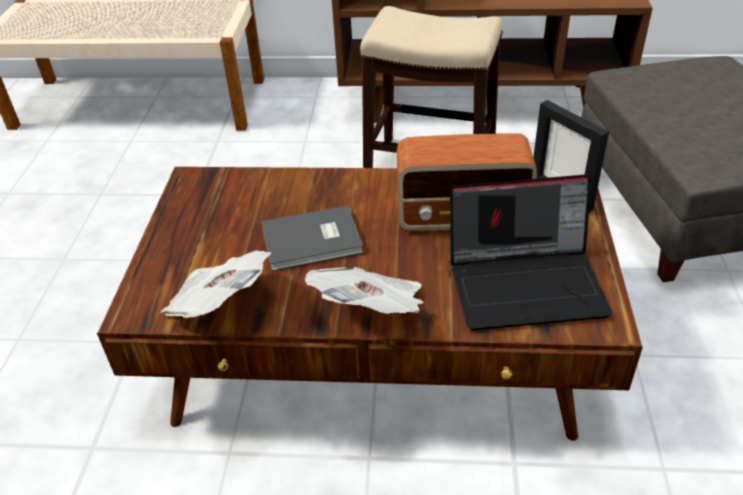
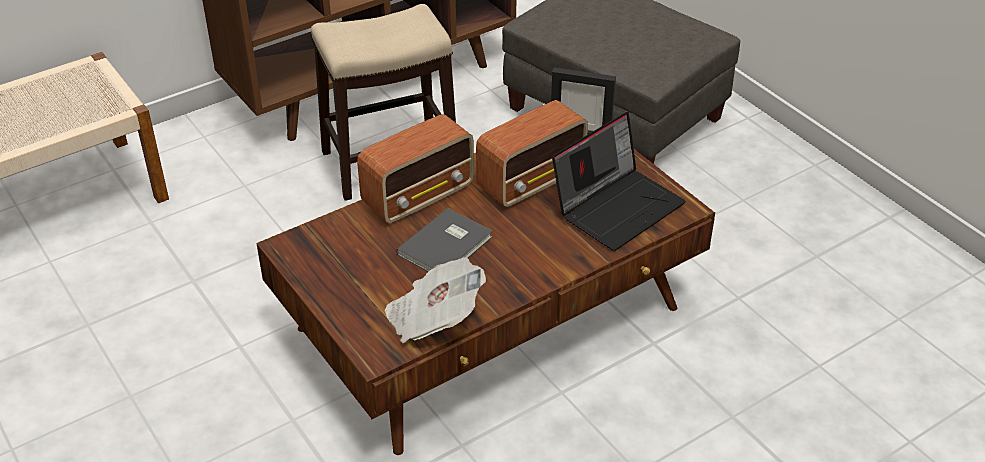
camera: 40 degrees left, 0 degrees up
newspaper [305,267,424,314] -> none
none -> radio [357,114,474,223]

